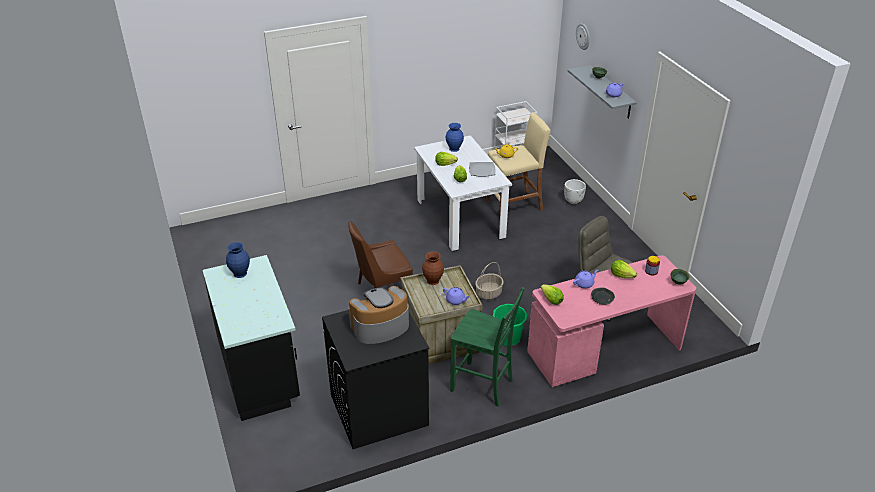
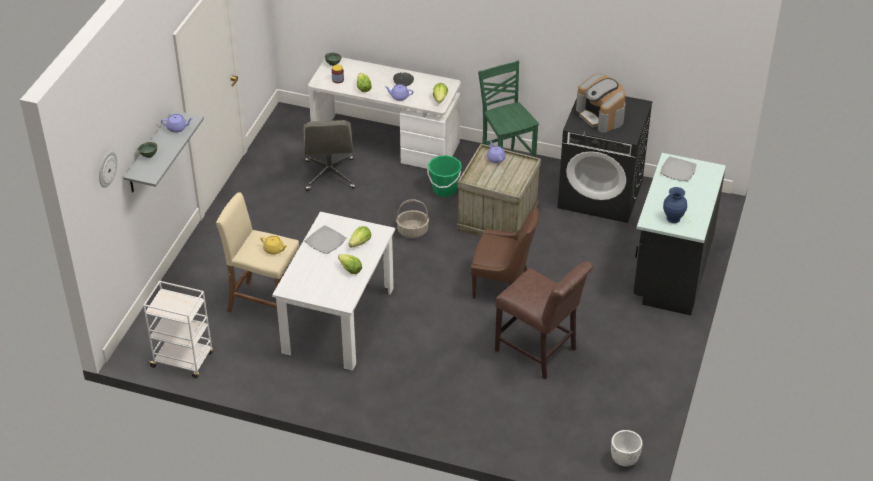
camera: 140 degrees left, 5 degrees up
coffee machine [349,286,409,344] -> coffee machine turned 45 degrees clockwise [576,74,626,133]
brown vase [422,251,444,285] -> none
blue vase [446,123,464,152] -> none
pink desk [527,255,696,387] -> white desk [308,57,461,169]
white planter [564,179,586,204] -> white planter moved to [611,430,643,466]
none -> brown chair [495,261,593,379]
none -> plate [660,156,697,181]

